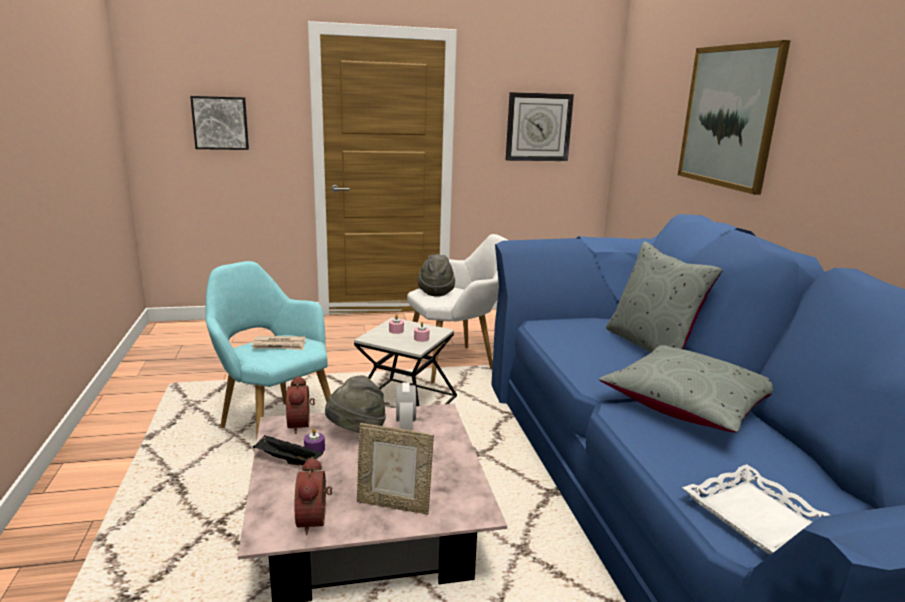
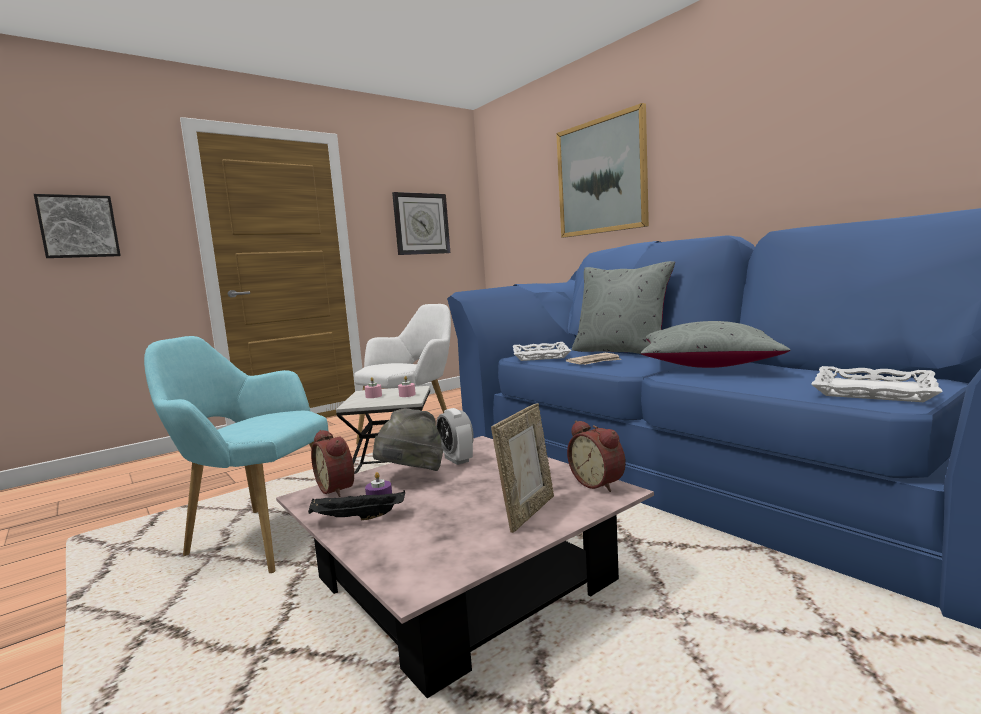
camera: 25 degrees left, 10 degrees down
newspaper [252,336,306,350] -> newspaper moved to [566,353,621,365]
alarm clock [295,457,332,535] -> alarm clock moved to [567,420,626,492]
picture frame [357,423,434,515] -> picture frame turned 45 degrees counterclockwise [491,403,554,533]
grey hat [418,254,455,297] -> none
none -> white tray [513,342,571,361]

